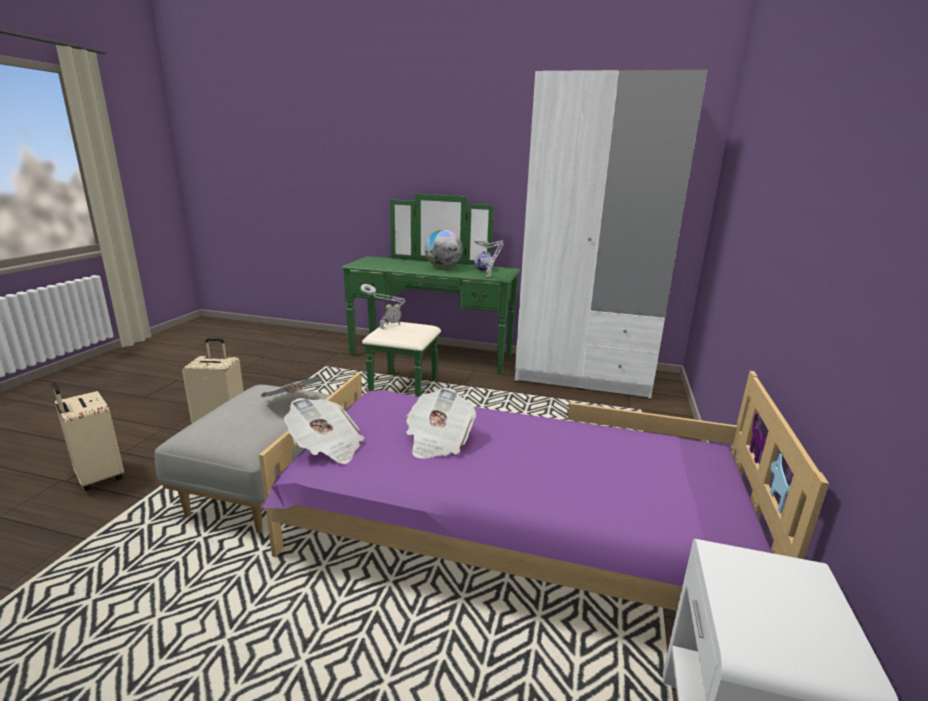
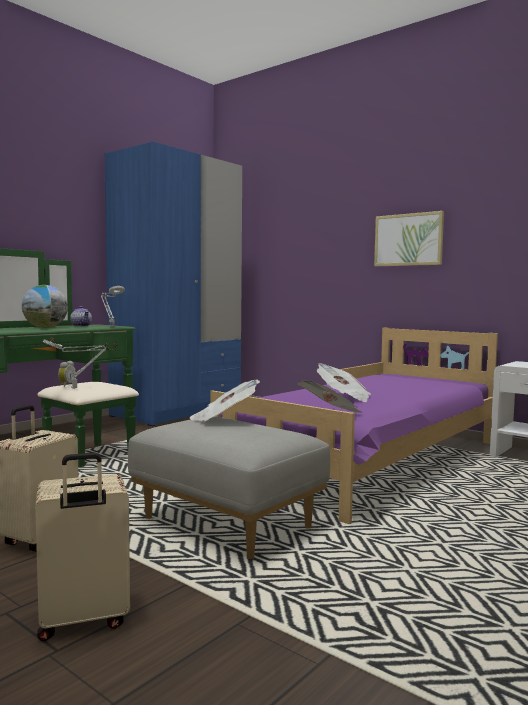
camera: 65 degrees left, 15 degrees down
white wardrobe [515,70,708,400] -> blue wardrobe [105,141,242,426]
none -> picture [374,211,444,266]

